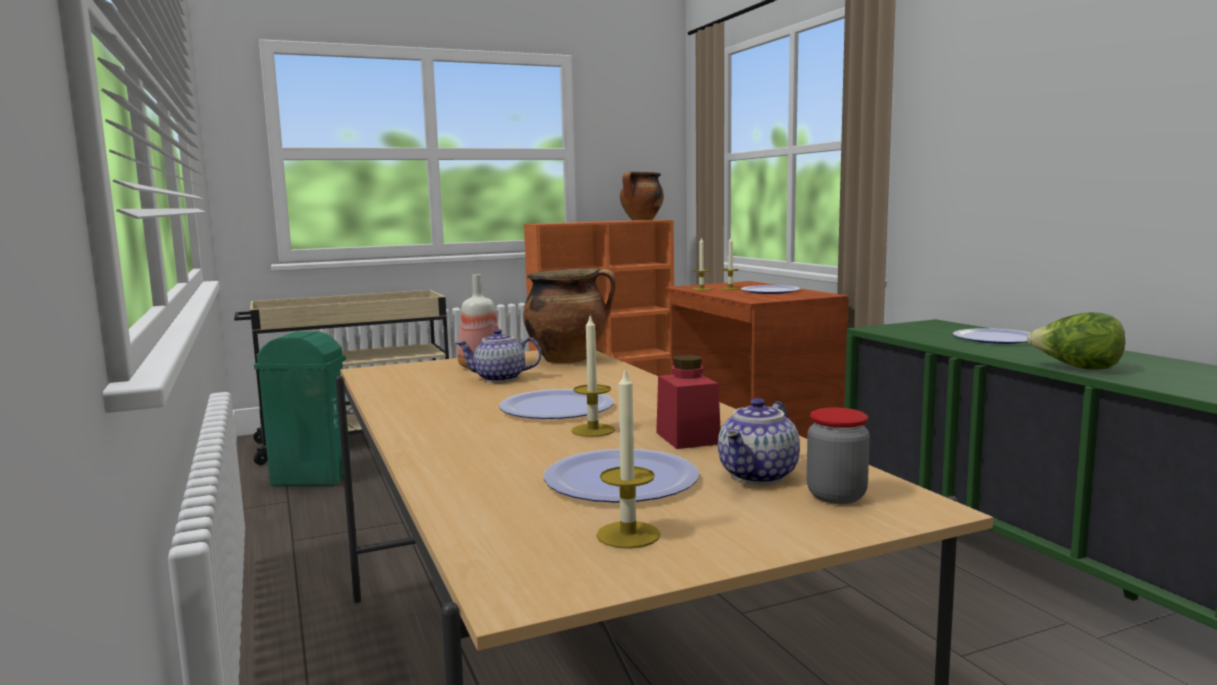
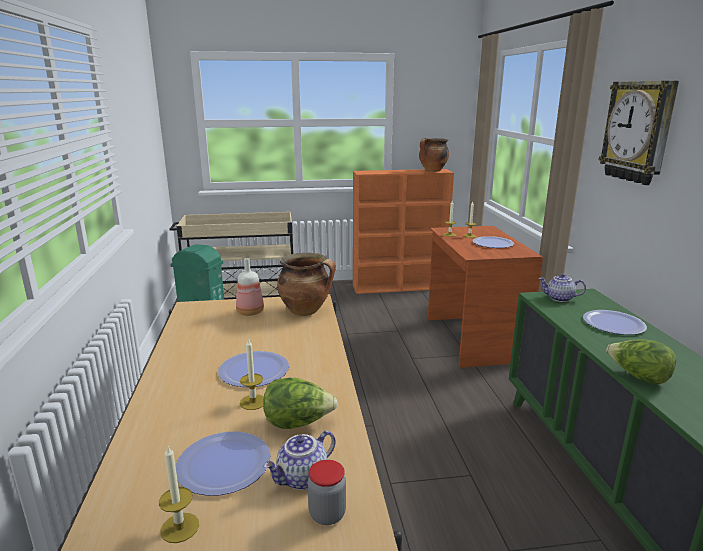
camera: 15 degrees right, 10 degrees up
teapot [456,329,541,382] -> teapot moved to [539,274,586,302]
red jar [656,355,720,449] -> lettuce [263,378,338,429]
none -> wall clock [599,81,679,185]

